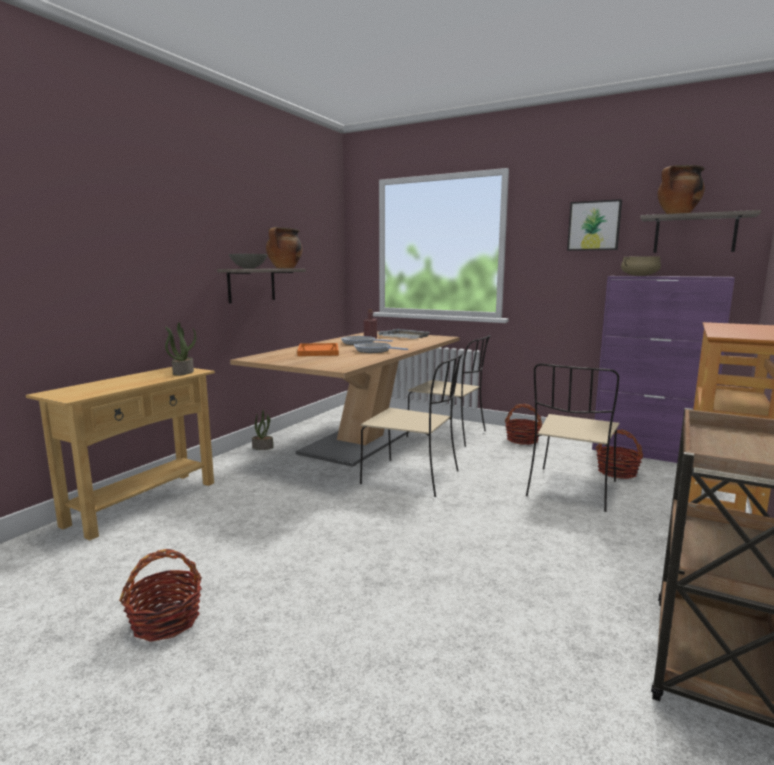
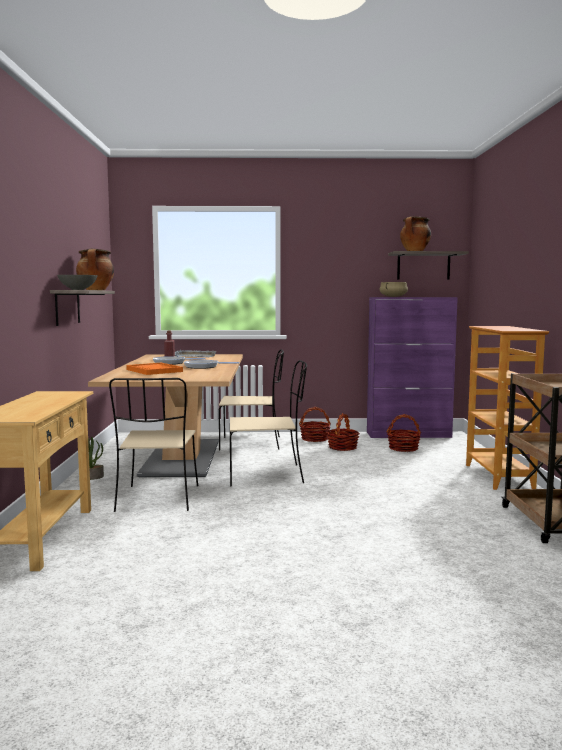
camera: 30 degrees left, 5 degrees down
basket [119,549,202,642] -> basket moved to [326,413,360,451]
potted plant [165,322,196,376] -> none
beige chair [526,363,619,512] -> beige chair moved to [109,378,198,512]
picture [567,199,622,251] -> none

